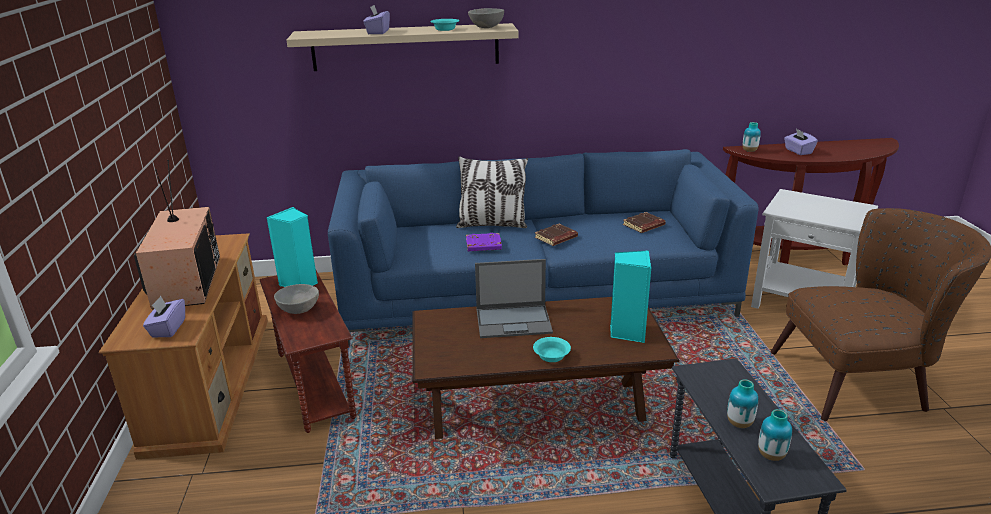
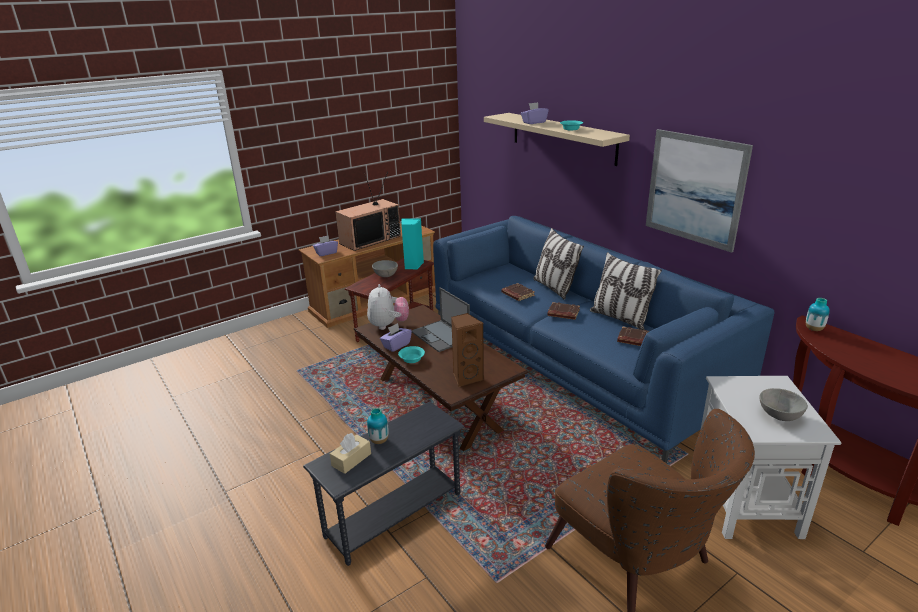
camera: 60 degrees right, 0 degrees up
purple book [466,233,502,251] -> brown book [501,283,535,301]
grey bowl [468,8,504,28] -> grey bowl moved to [759,388,808,421]
turquoise speaker [610,250,651,343] -> brown speaker [451,313,484,387]
vase [758,409,792,461] -> beige tissue box [330,433,371,474]
purple tissue box [784,129,818,155] -> purple tissue box moved to [380,323,412,352]
none -> plush toy [367,284,409,330]
none -> pillow [590,252,662,330]
none -> picture [646,129,753,253]

